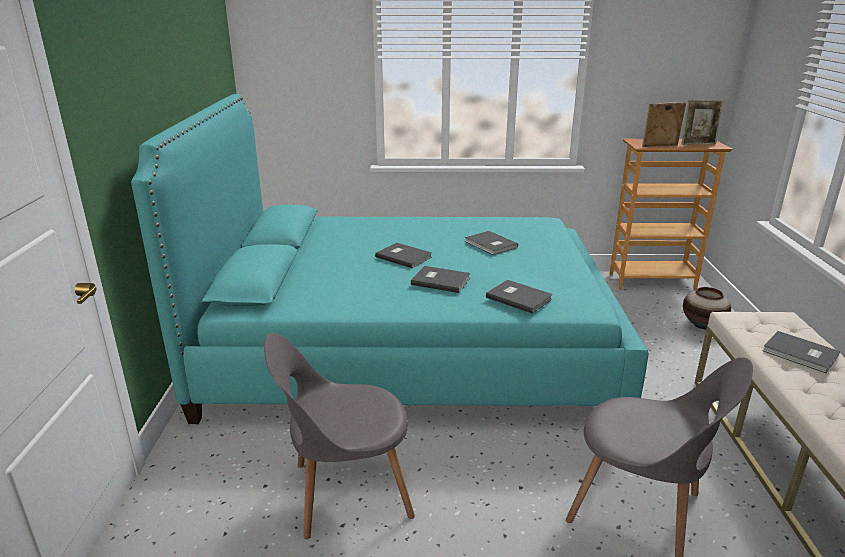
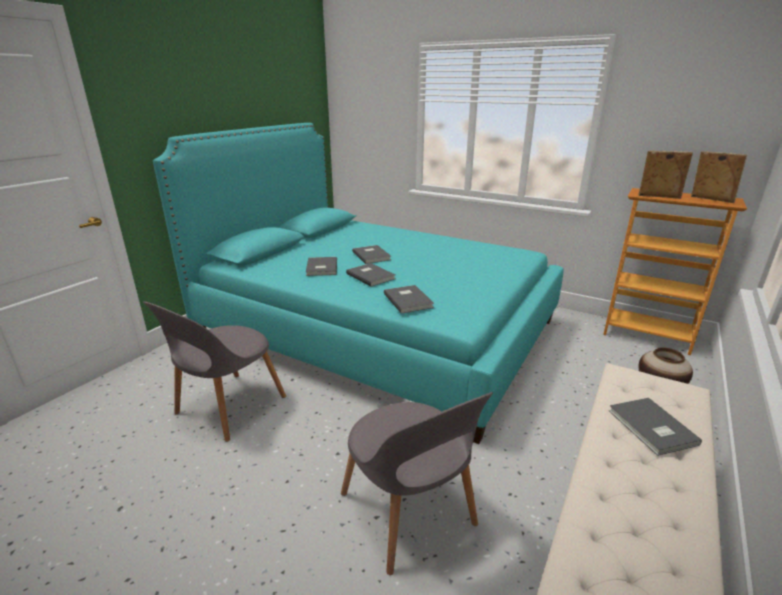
camera: 30 degrees right, 0 degrees up
grey chair [264,333,415,539] -> grey chair turned 75 degrees counterclockwise [143,301,286,442]
grey book [465,231,518,255] -> grey book moved to [306,257,337,276]
picture frame [681,100,723,145] -> picture frame turned 150 degrees counterclockwise [691,151,747,203]

